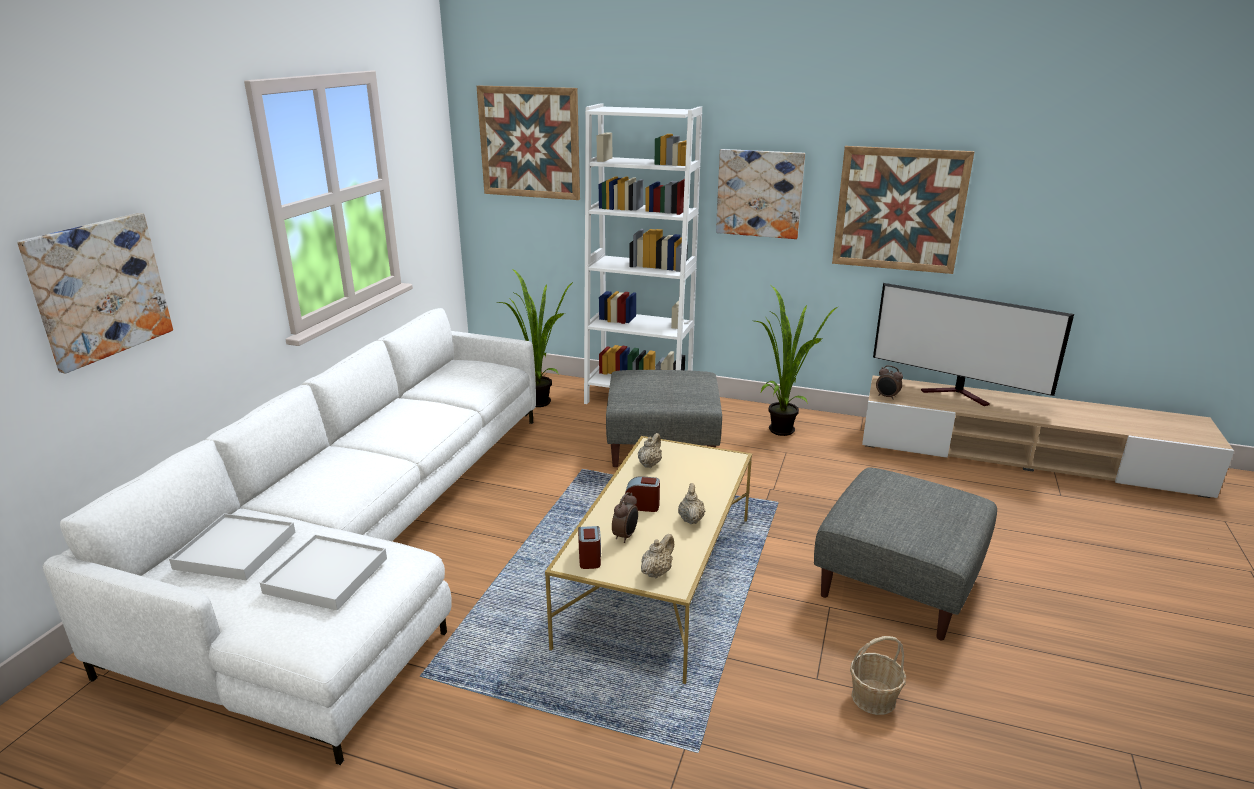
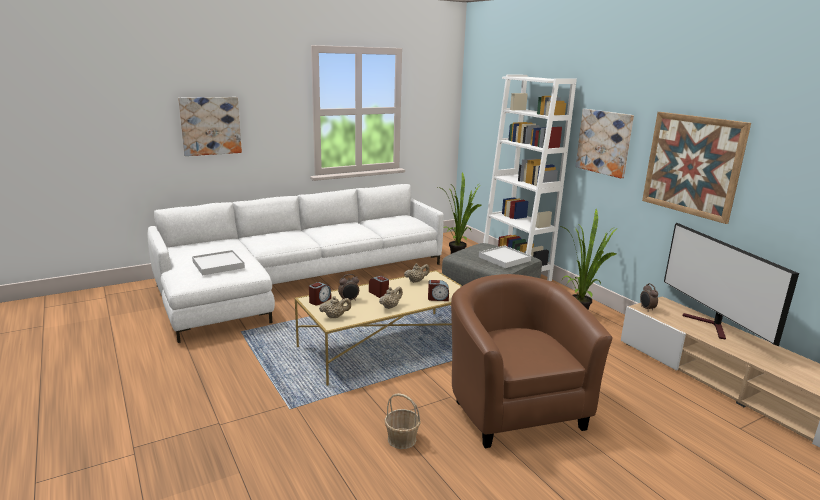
camera: 40 degrees right, 5 degrees down
white tray [169,513,296,580] -> white tray moved to [479,245,531,268]
picture [477,86,580,200] -> none
grey ottoman [814,467,997,640] -> brown armchair [451,274,612,448]
none -> alarm clock [428,280,449,301]

